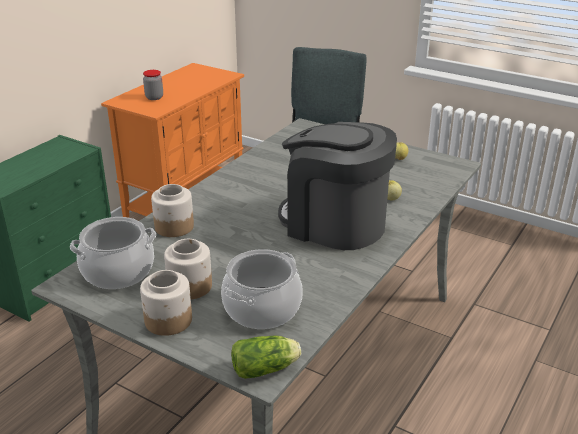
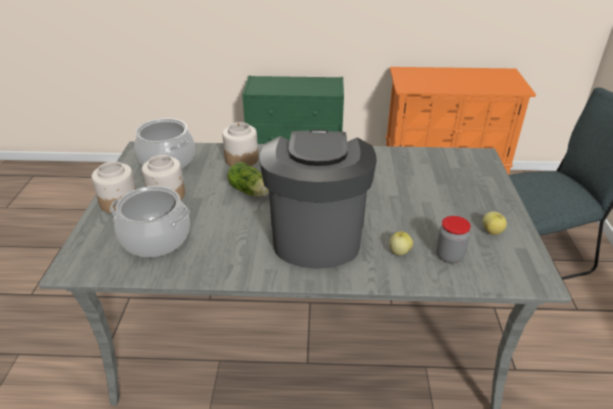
camera: 60 degrees right, 5 degrees up
jar [143,70,163,100] -> jar moved to [436,216,471,263]
lettuce [231,336,301,379] -> lettuce moved to [227,162,269,197]

